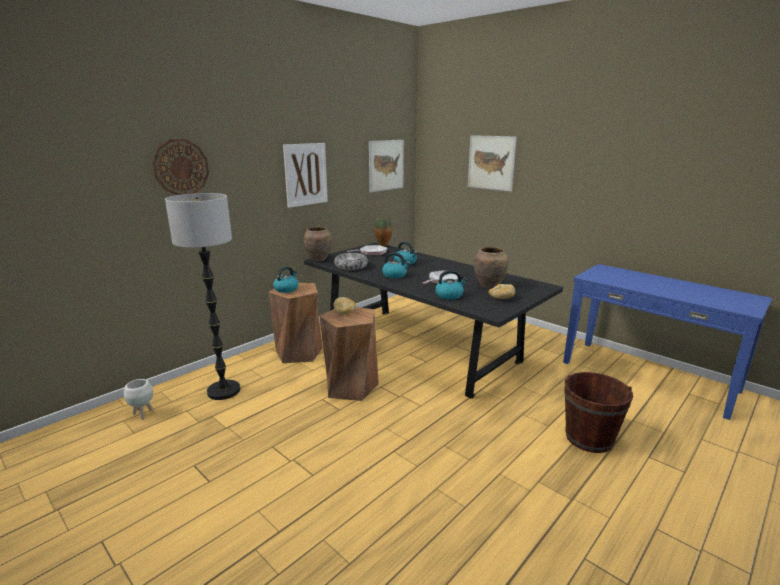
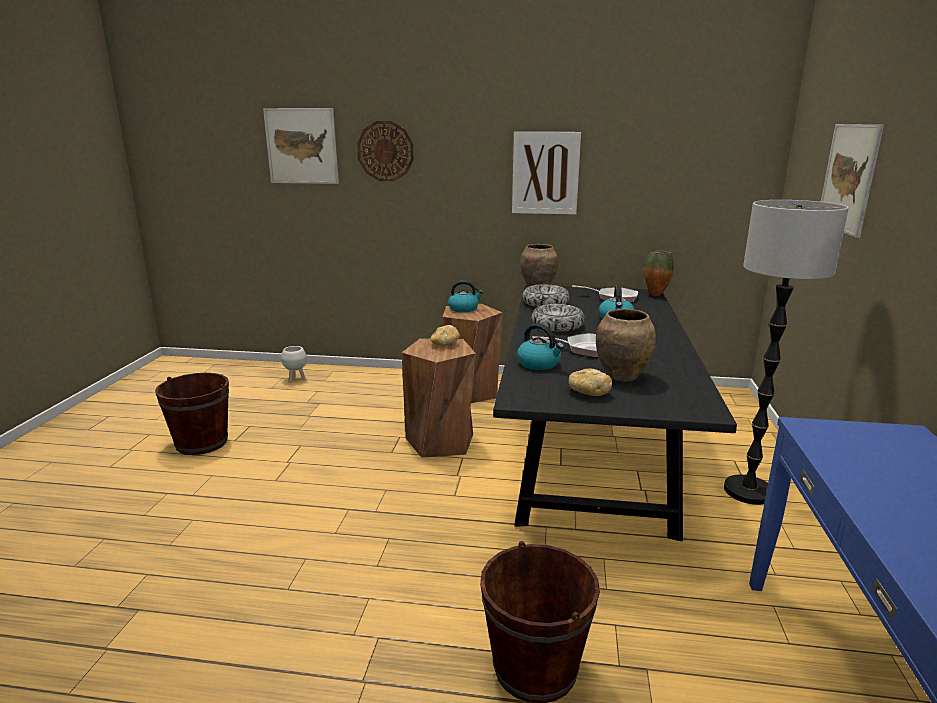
camera: 55 degrees right, 0 degrees up
floor lamp [165,193,240,400] -> floor lamp moved to [724,200,849,505]
picture [369,140,404,192] -> picture moved to [263,108,339,184]
kettle [382,252,410,278] -> bowl [532,304,585,331]
none -> brown bucket [155,373,229,455]

